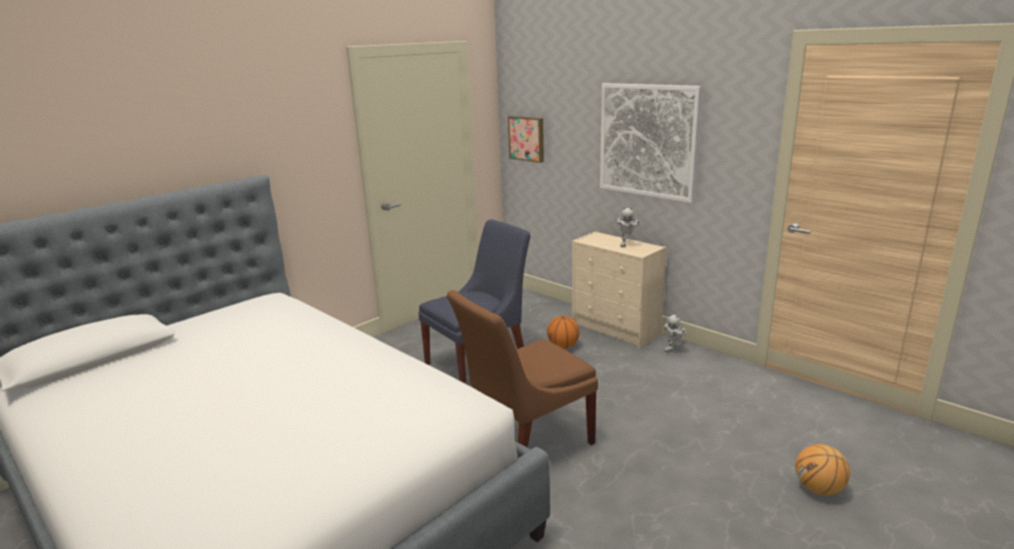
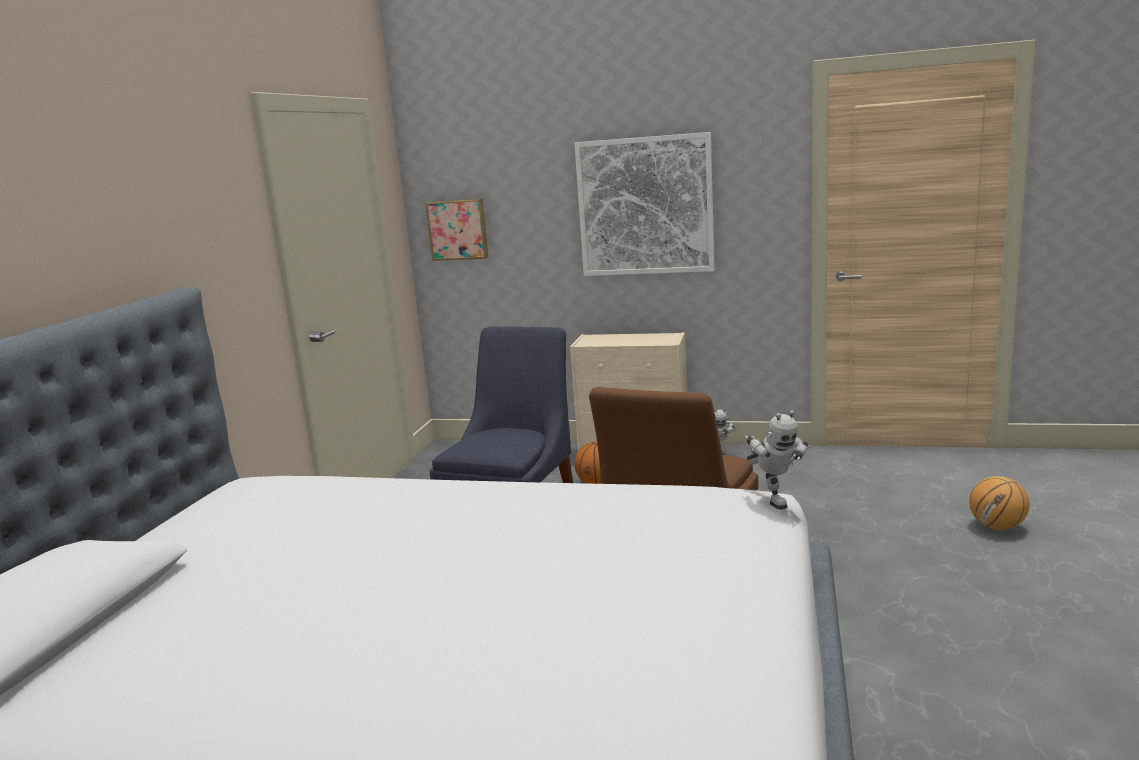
camera: 30 degrees left, 5 degrees down
toy robot [616,207,640,247] -> toy robot moved to [745,410,808,509]

